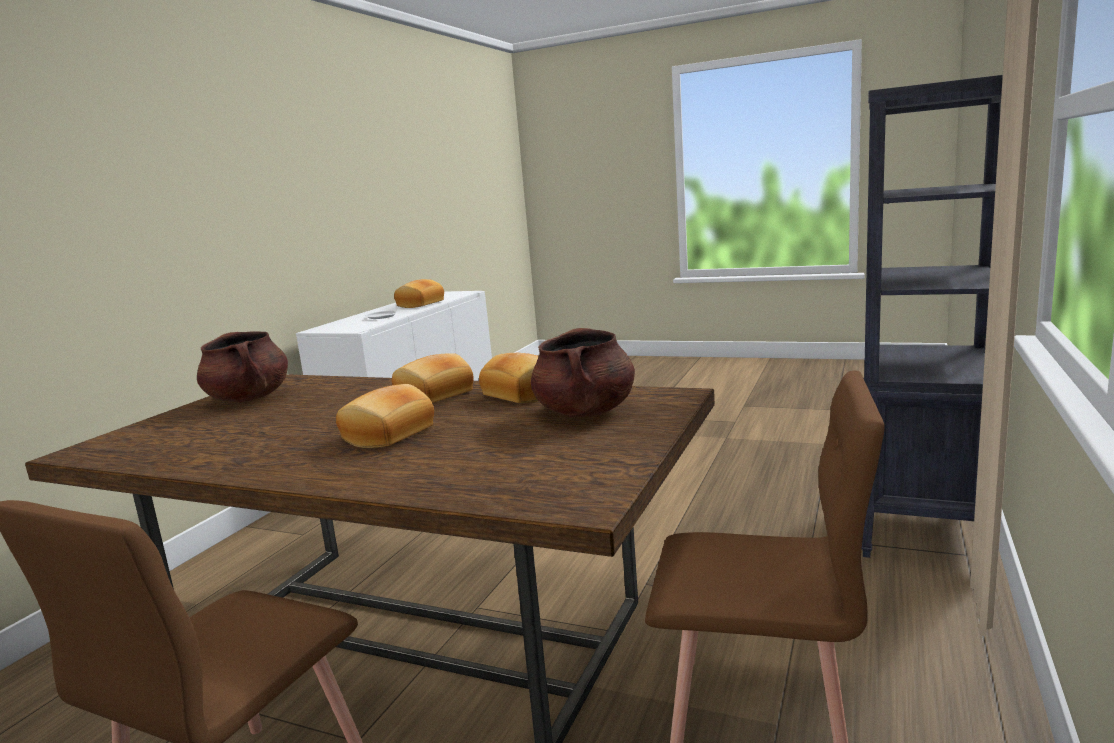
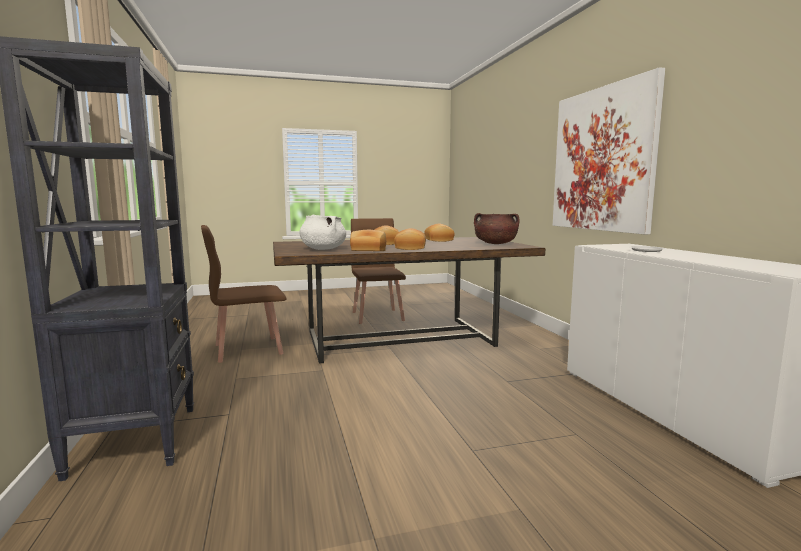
camera: 140 degrees right, 5 degrees down
bread [394,279,444,308] -> bread moved to [424,224,454,242]
brown cooking pot [531,328,635,418] -> white cooking pot [300,214,346,250]
none -> picture [553,67,665,234]

